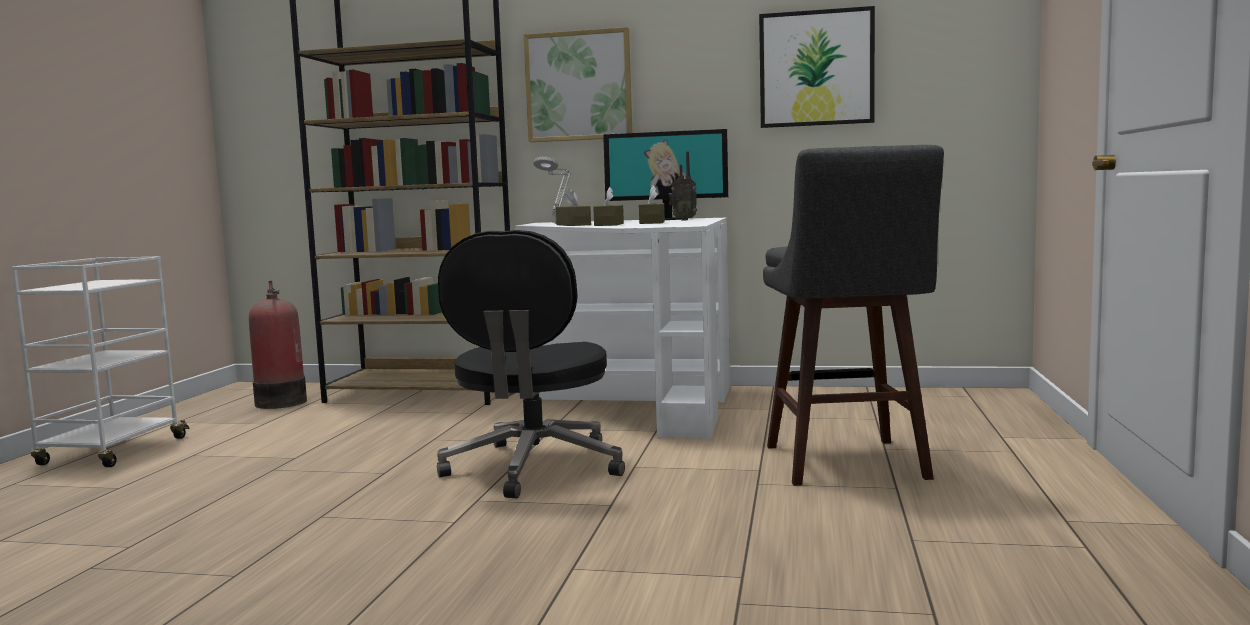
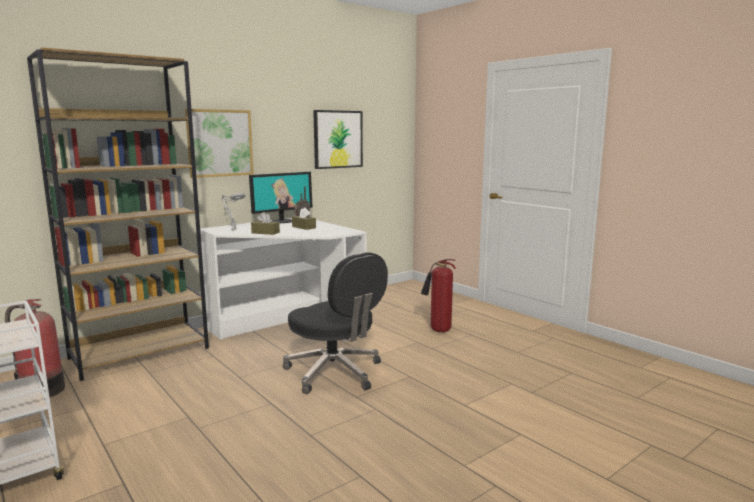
camera: 50 degrees left, 5 degrees up
brown tissue box [593,187,624,226] -> none
grey stool [763,145,944,486] -> fire extinguisher [421,259,456,332]

